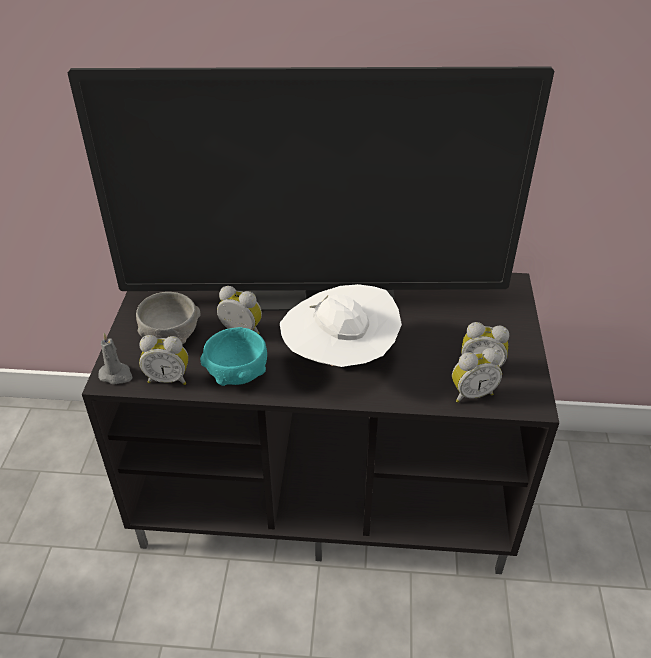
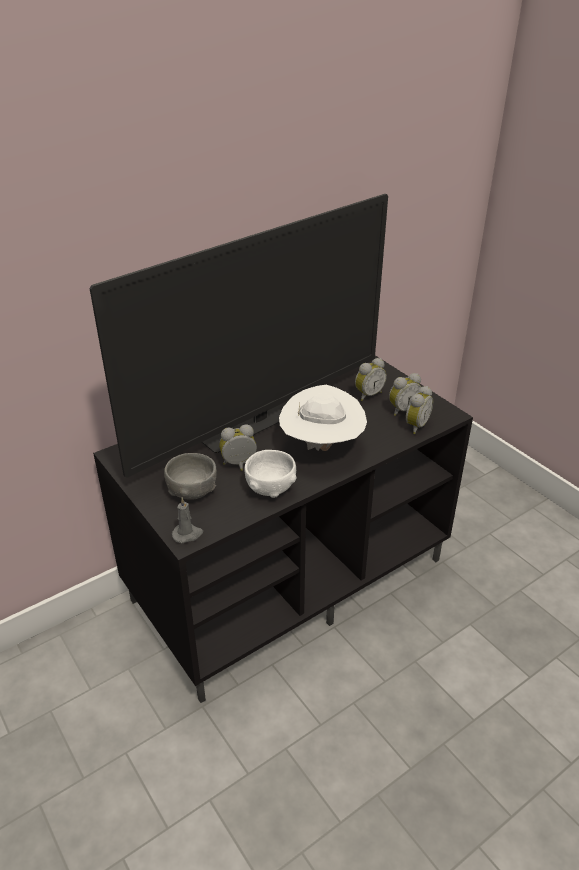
camera: 40 degrees left, 5 degrees down
alarm clock [139,335,188,385] -> alarm clock moved to [355,358,387,401]
turquoise bowl [200,327,267,386] -> white bowl [245,450,297,498]

